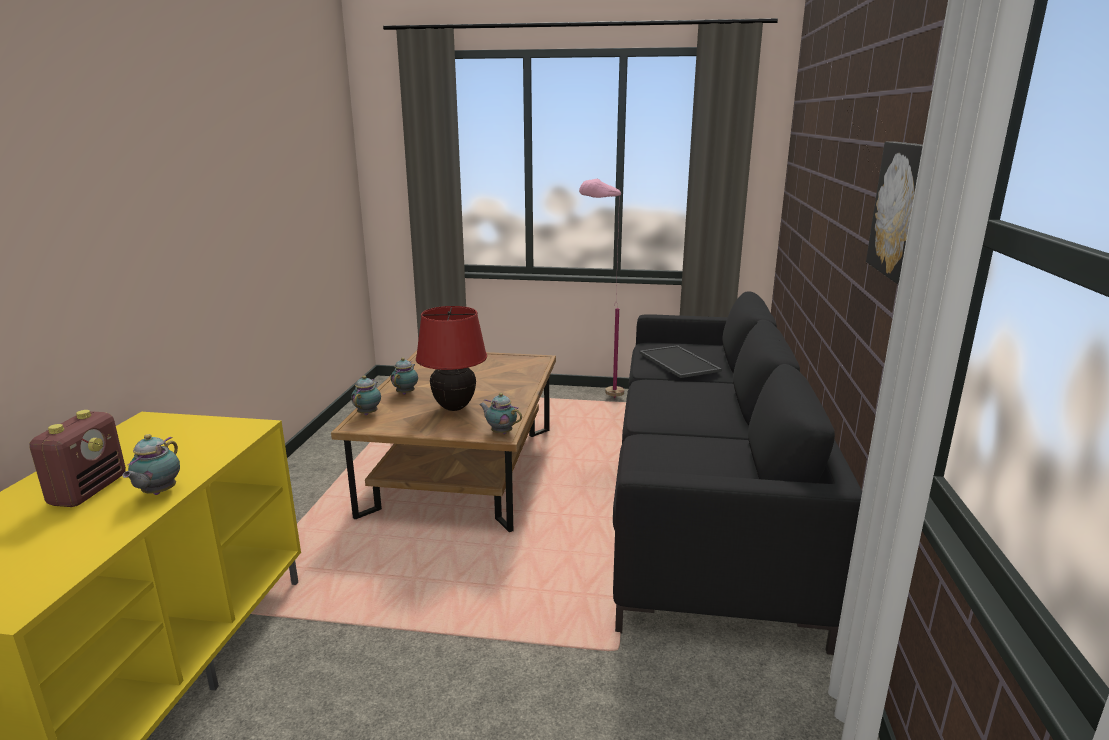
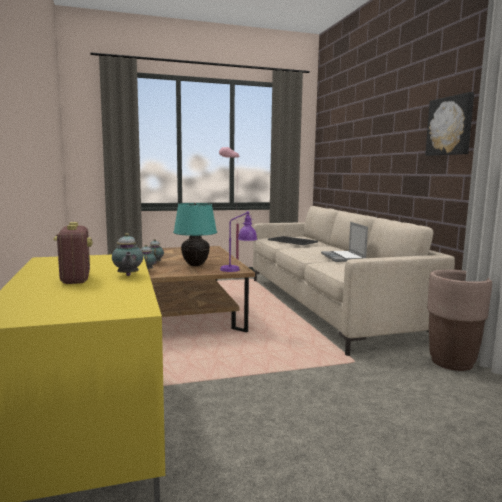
camera: 25 degrees left, 10 degrees down
red table lamp [416,306,487,411] -> turquoise table lamp [173,203,217,266]
teapot [479,393,522,434] -> purple table lamp [220,211,257,272]
black sofa [613,291,862,655] -> beige sofa [253,206,455,356]
none -> laptop [321,222,368,262]
none -> brown planter [427,269,492,371]

